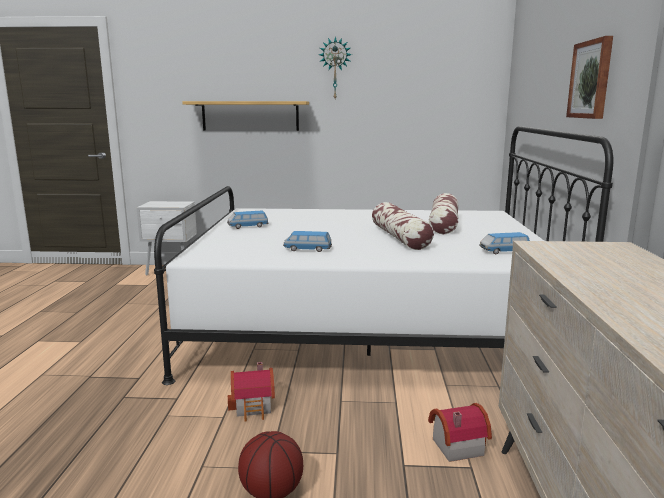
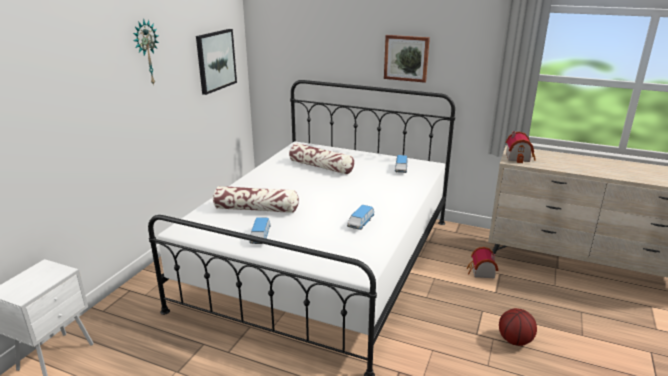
camera: 70 degrees left, 10 degrees up
shelf [182,101,309,131] -> none
toy house [228,362,275,422] -> toy house moved to [506,131,536,163]
pillow [372,202,434,250] -> pillow moved to [213,186,299,213]
none -> picture [196,29,237,95]

